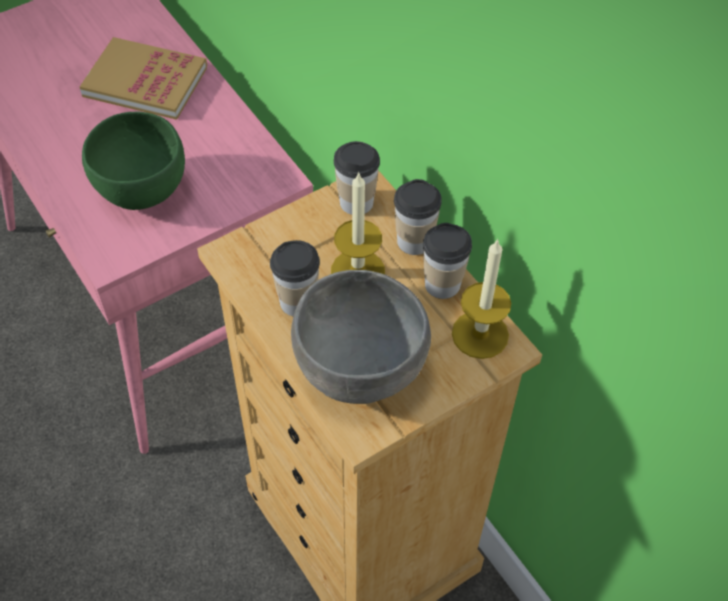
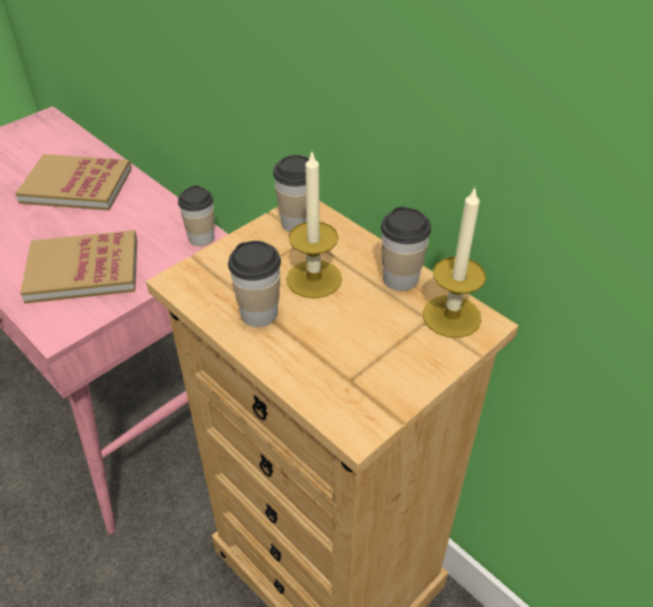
camera: 10 degrees left, 10 degrees down
green bowl [82,112,185,210] -> book [20,230,137,304]
grey bowl [291,270,431,404] -> none
cup [394,179,442,255] -> cup moved to [178,185,214,246]

